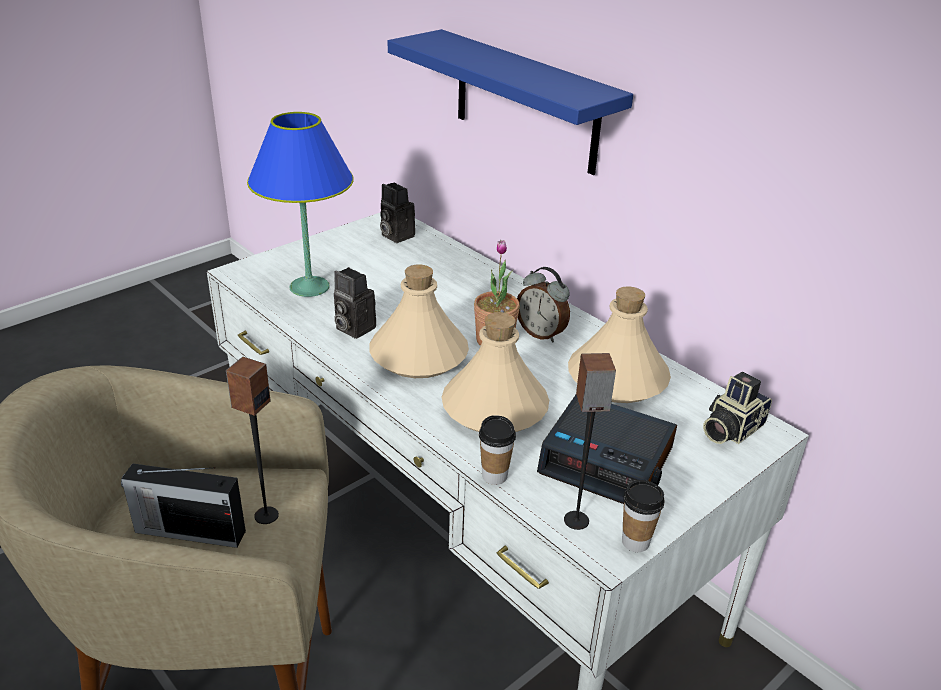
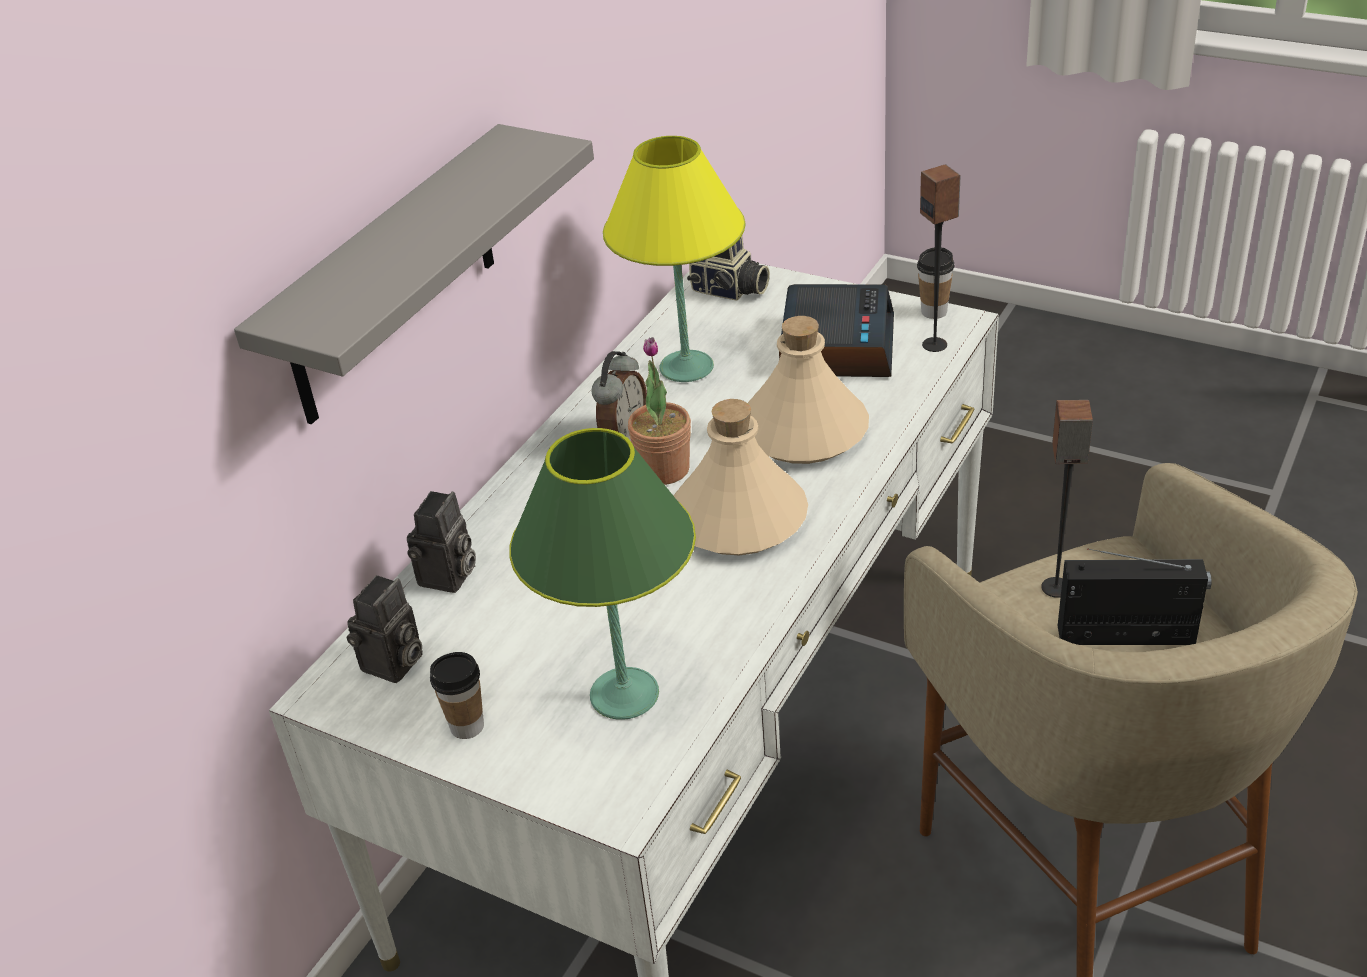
camera: 105 degrees left, 5 degrees up
radio [121,463,246,548] -> radio turned 75 degrees counterclockwise [1058,548,1211,645]
blue table lamp [247,112,354,297] -> green table lamp [509,428,696,720]
camera [334,267,376,339] -> camera moved to [407,491,476,593]
blue shelf [388,29,633,175] -> grey shelf [234,124,594,424]
cup [479,415,516,485] -> cup moved to [430,652,484,739]
beige bottle [568,286,671,403] -> yellow table lamp [603,136,746,382]

